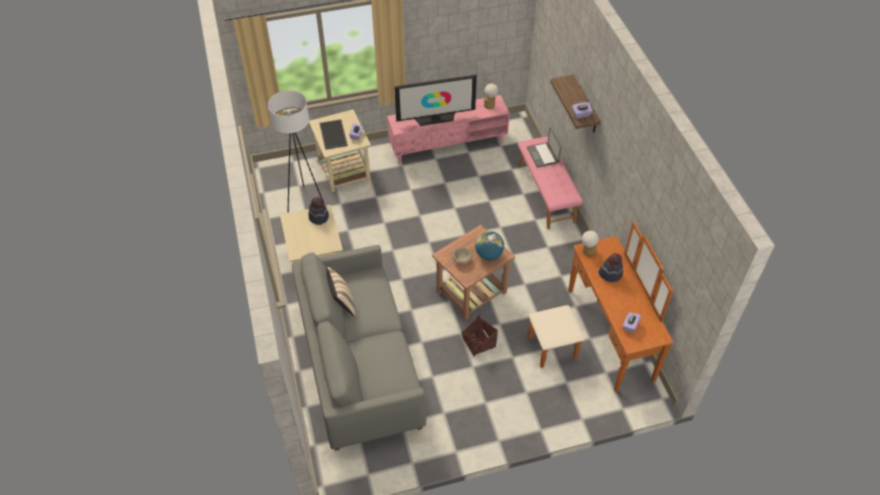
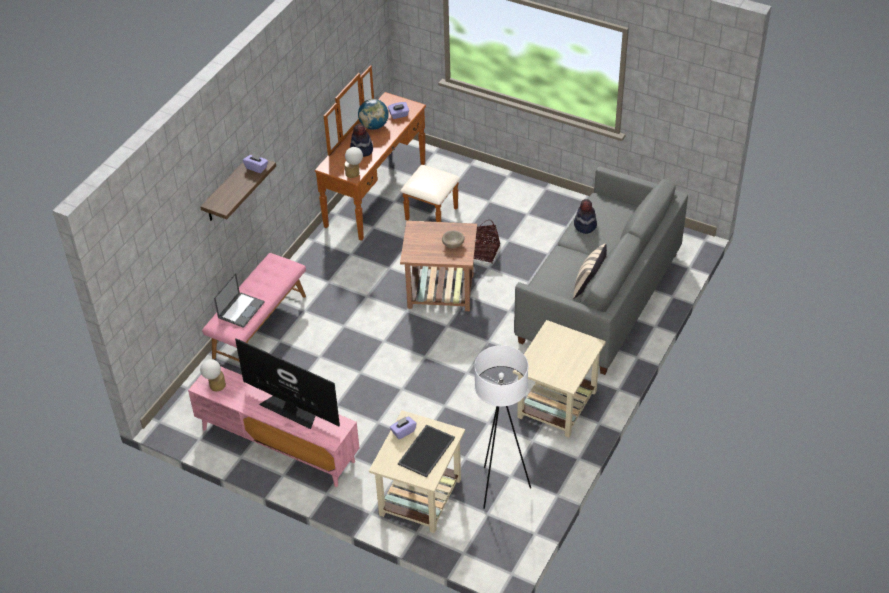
camera: 135 degrees left, 5 degrees down
hat [308,197,329,225] -> hat moved to [574,199,597,234]
globe [475,231,504,260] -> globe moved to [358,99,389,130]

